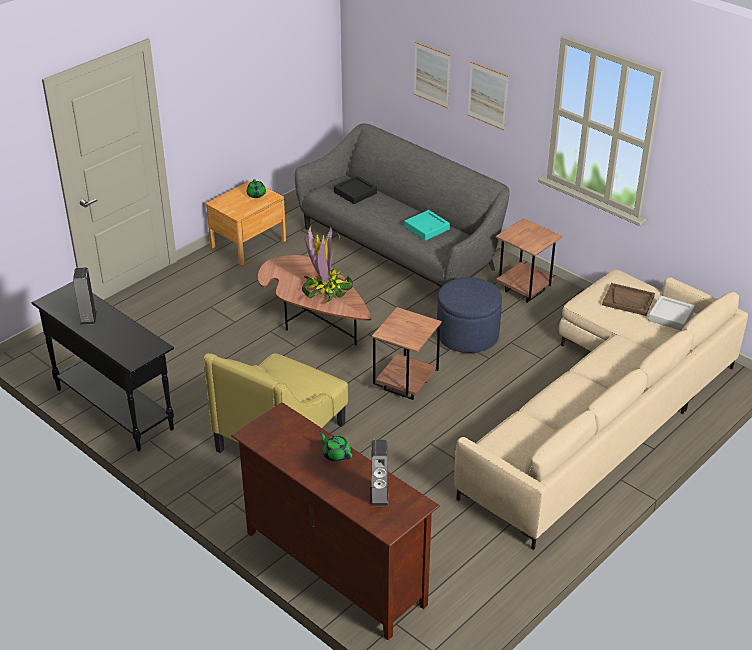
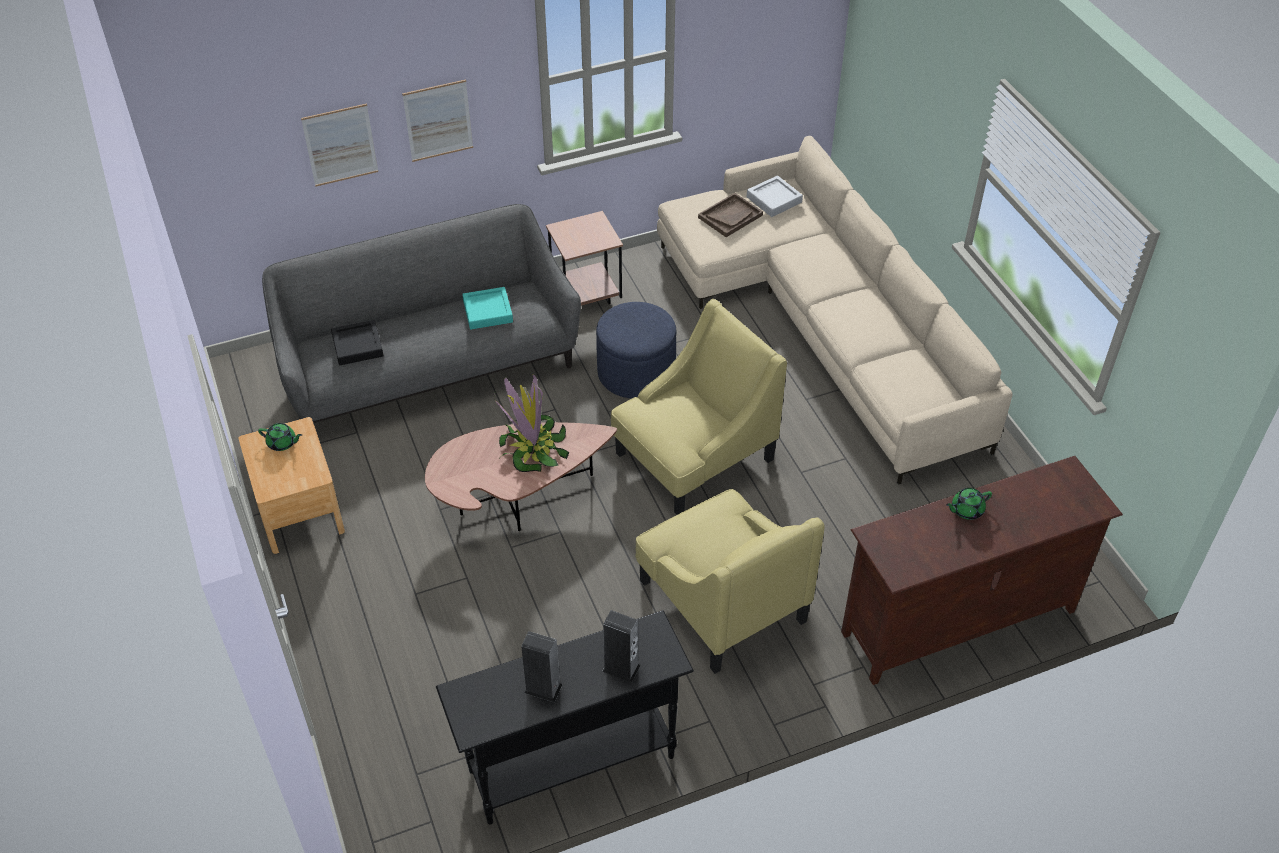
camera: 65 degrees left, 10 degrees up
speaker [370,440,388,506] -> speaker moved to [602,610,640,683]
brown side table [372,307,442,400] -> yellow armchair [611,299,787,515]

